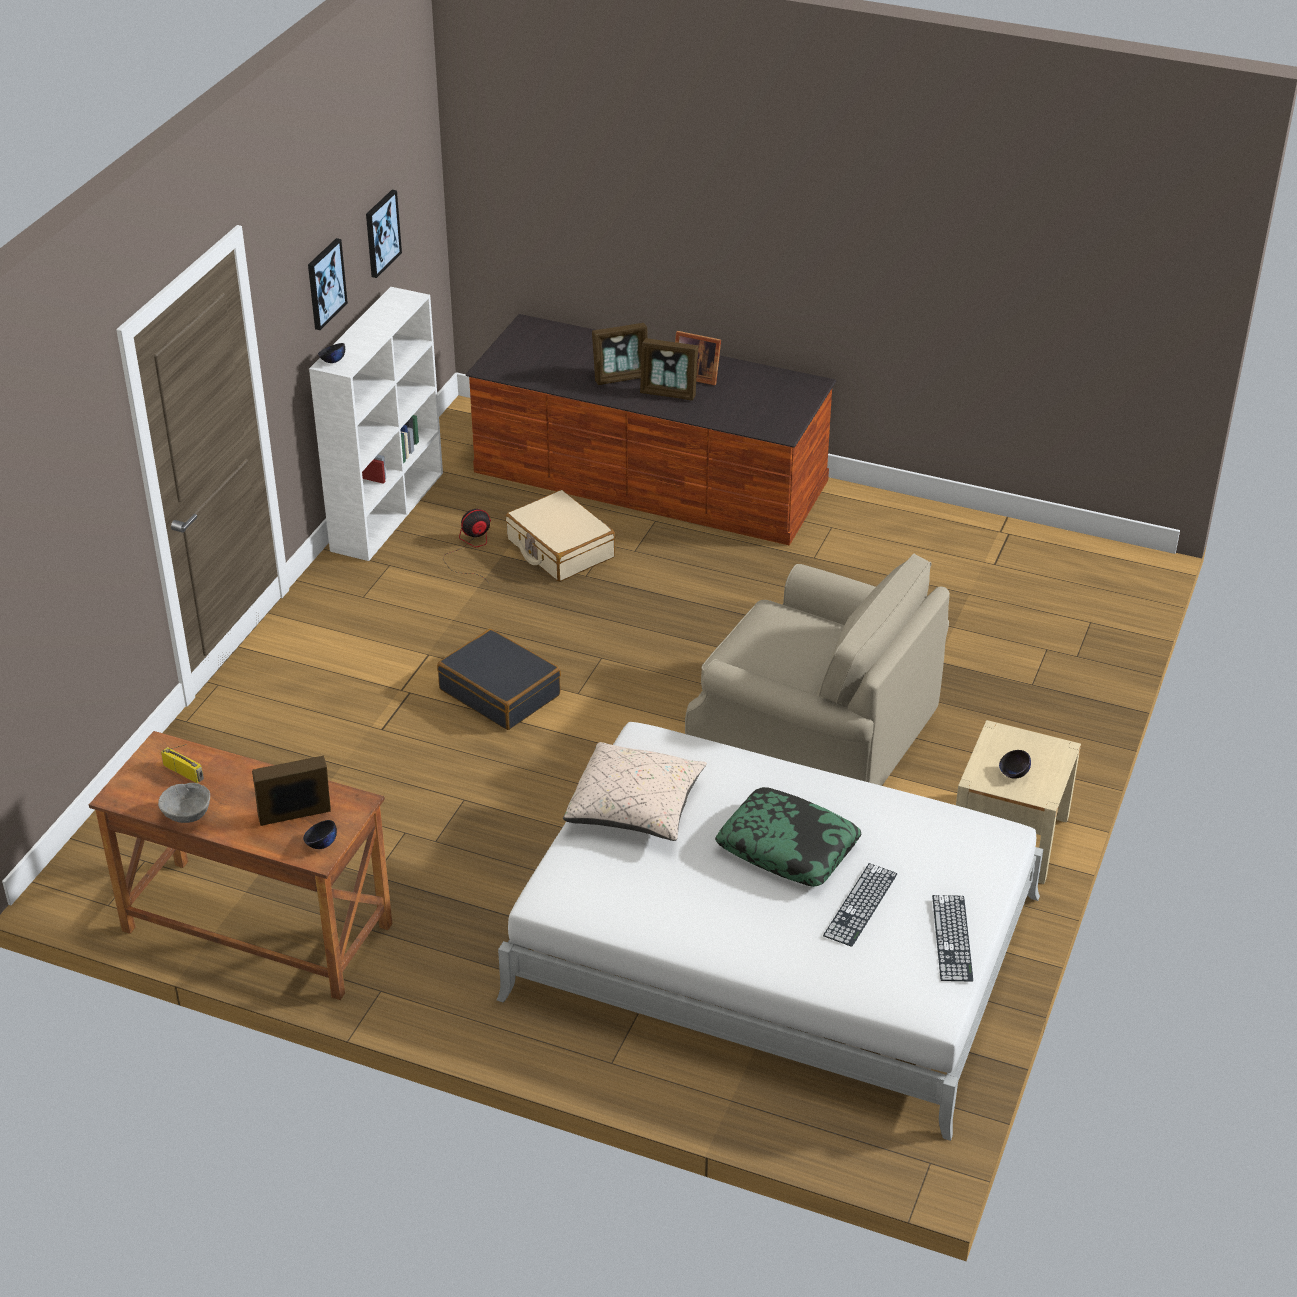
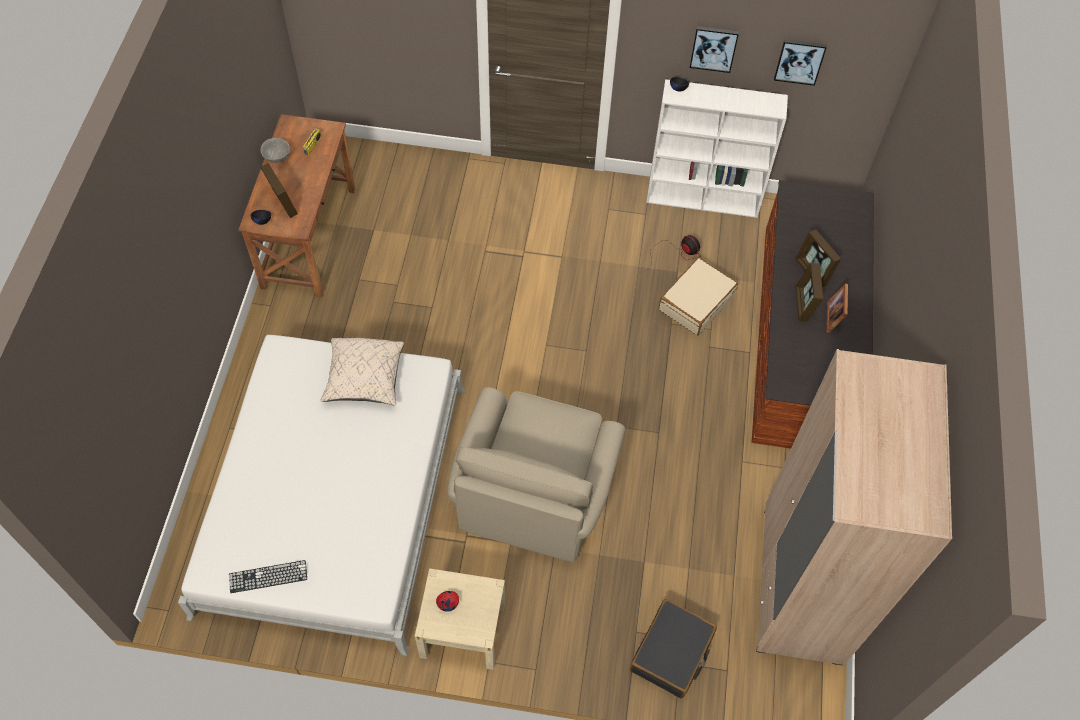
camera: 75 degrees right, 20 degrees up
black suitcase [437,629,561,730] -> black suitcase moved to [630,599,717,699]
pillow [715,787,862,887] -> none
keyboard [823,863,897,947] -> none
black bowl [999,750,1031,779] -> red bowl [436,591,459,612]
none -> beige wardrobe [756,349,952,665]

